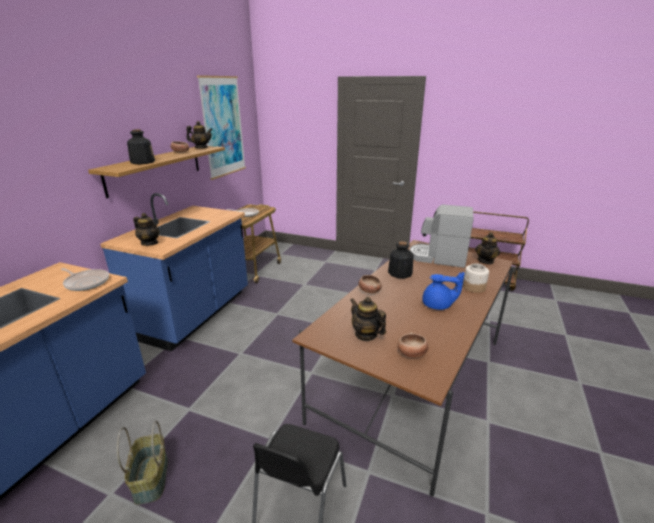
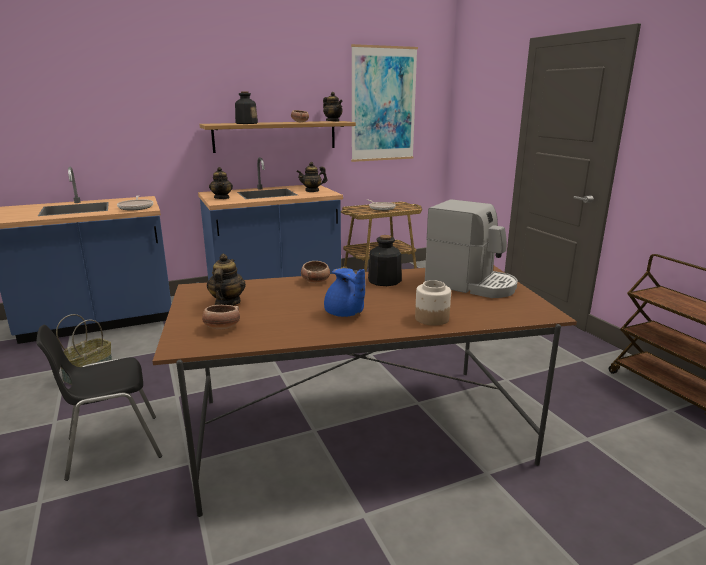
camera: 45 degrees right, 5 degrees down
coffee machine [410,204,474,268] -> coffee machine turned 150 degrees clockwise [425,199,518,298]
teapot [475,232,500,264] -> teapot moved to [297,162,328,192]

